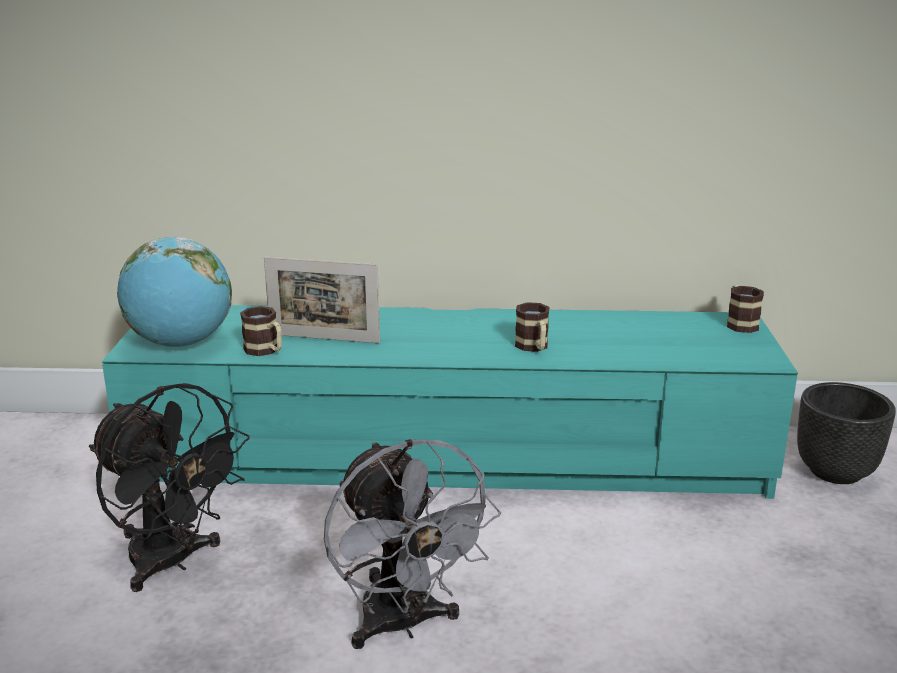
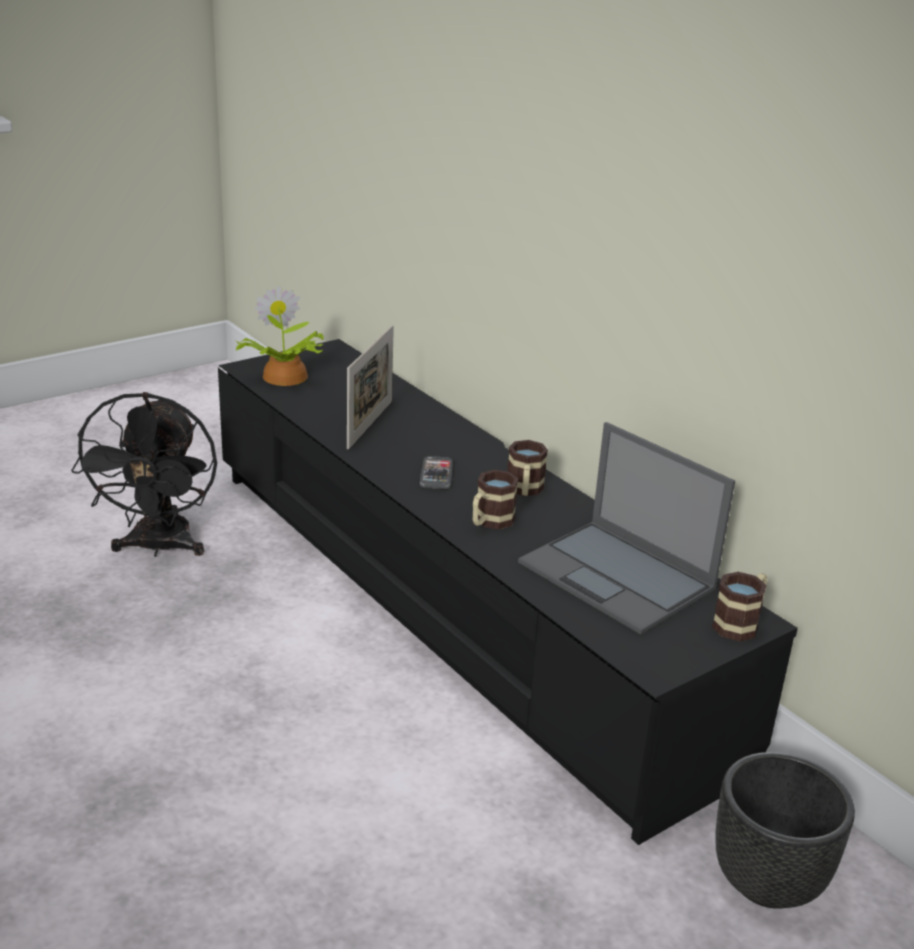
camera: 50 degrees right, 5 degrees up
turquoise tv stand [102,305,798,499] -> black tv stand [218,339,798,845]
globe [117,237,232,347] -> potted plant [236,286,324,386]
mug [240,306,282,356] -> mug moved to [507,440,548,496]
picture frame [264,257,380,343] -> picture frame turned 135 degrees counterclockwise [347,325,394,450]
grey fan [324,439,501,649] -> none
none -> phone [420,456,453,489]
none -> laptop [518,422,735,635]

